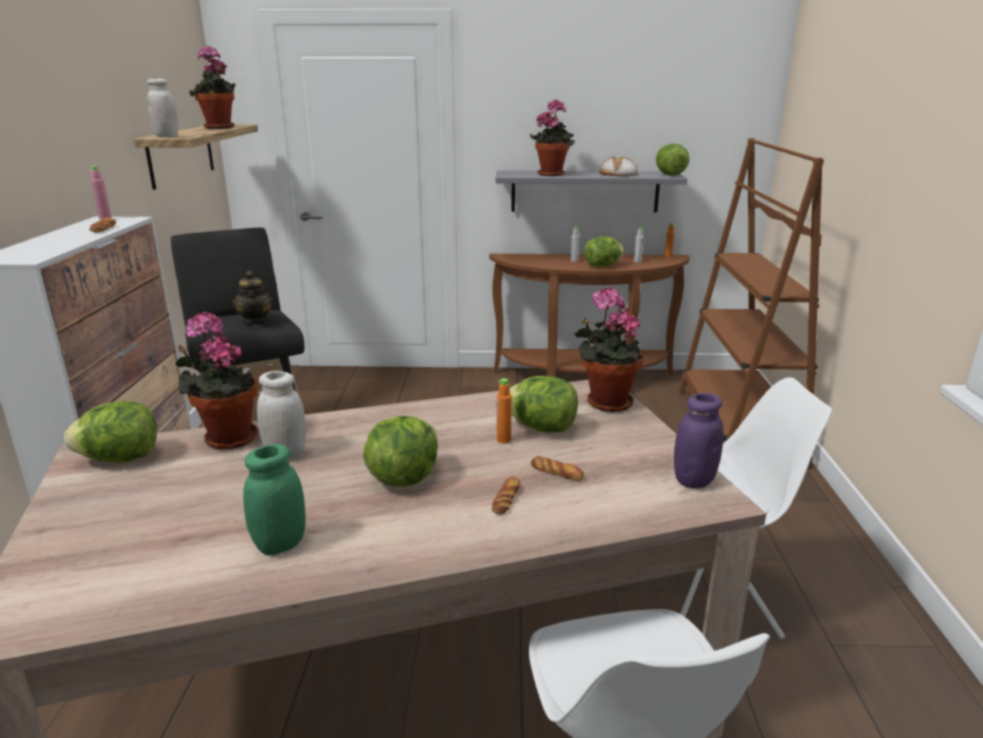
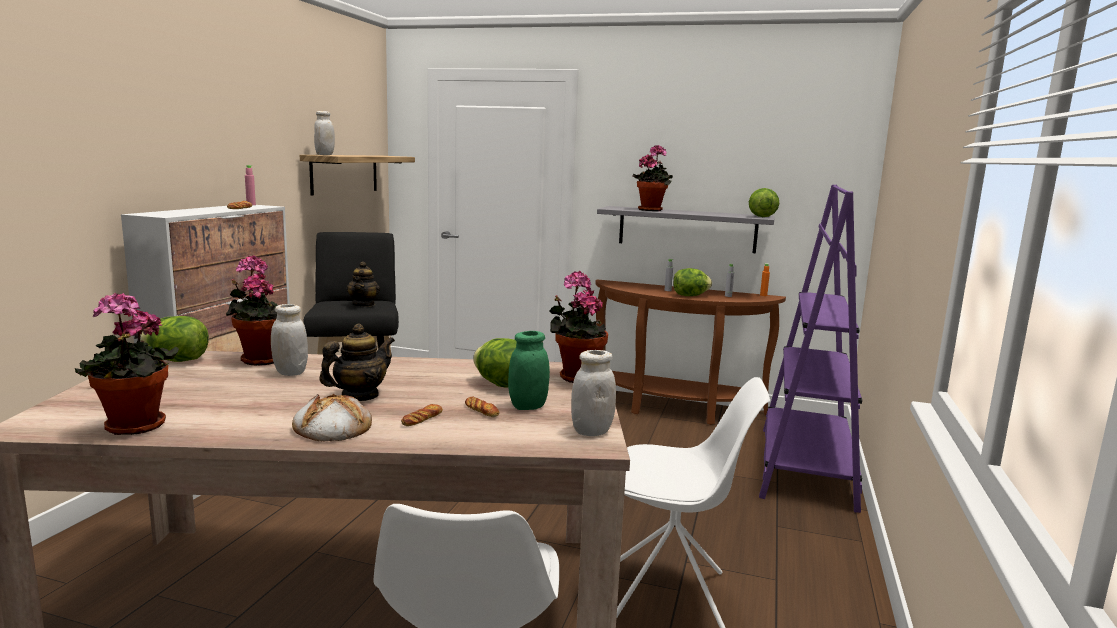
camera: 15 degrees right, 10 degrees down
potted plant [190,46,236,129] -> potted plant moved to [75,293,179,435]
green jar [243,444,306,555] -> green jar moved to [508,331,550,410]
lettuce [363,416,438,487] -> teapot [319,323,395,401]
orange bottle [497,378,512,444] -> none
bread [599,156,638,176] -> bread moved to [292,394,372,441]
purple jar [674,393,724,488] -> white jar [571,350,616,436]
brown bookcase [679,138,824,470] -> purple bookcase [759,184,862,513]

